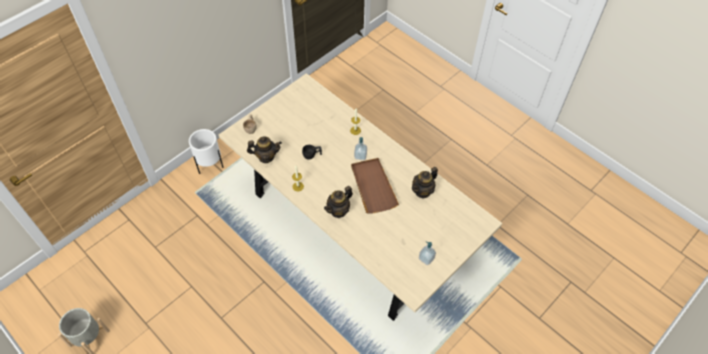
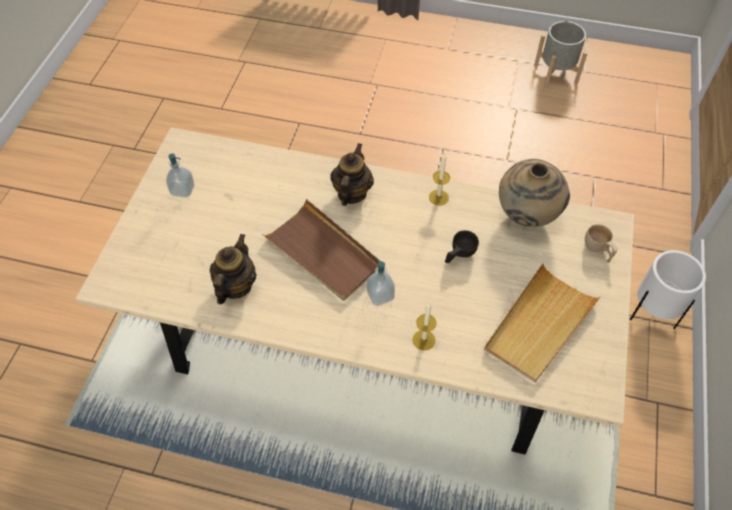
camera: 150 degrees right, 0 degrees up
teapot [247,136,282,163] -> beige vase [499,159,570,227]
none -> beige tray [484,263,600,383]

